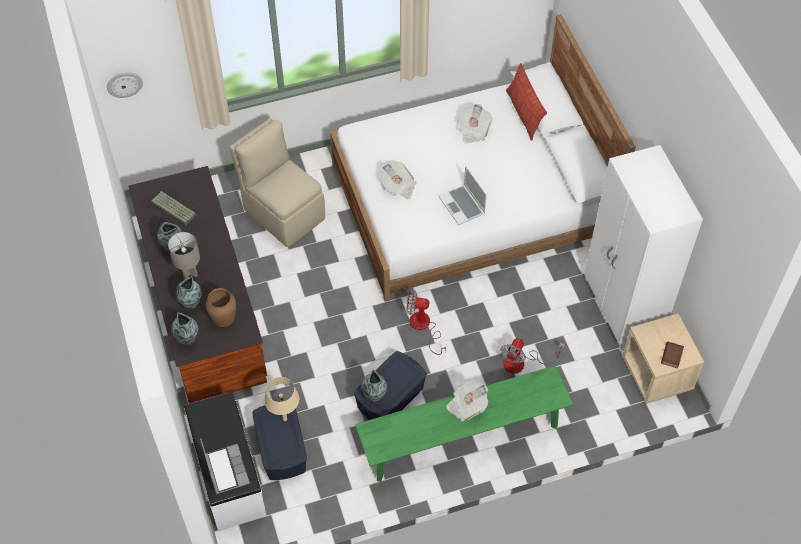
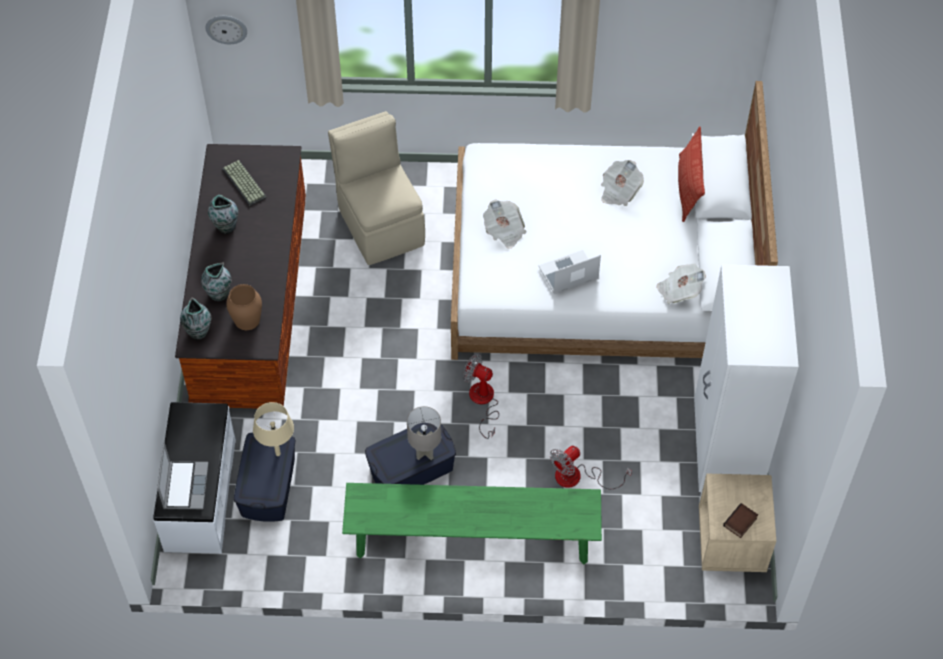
camera: 20 degrees right, 0 degrees up
grey table lamp [168,232,200,279] -> grey table lamp moved to [407,406,441,460]
vase [361,369,387,403] -> none
laptop [439,166,487,225] -> laptop turned 75 degrees clockwise [539,250,601,294]
newspaper [446,380,488,422] -> newspaper moved to [656,263,706,304]

